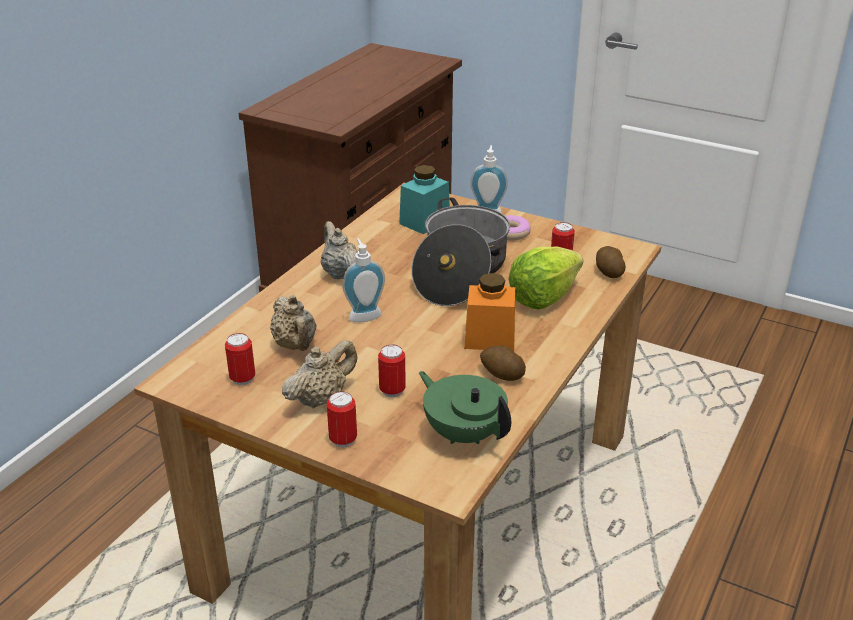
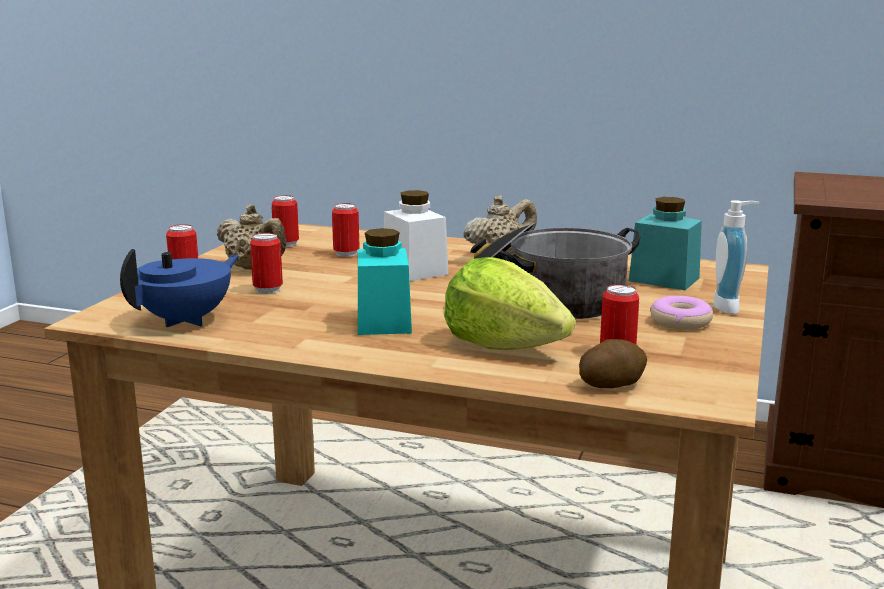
camera: 80 degrees right, 15 degrees down
beige teapot [270,295,317,351] -> can [332,203,360,257]
soap dispenser [342,238,385,322] -> white jar [384,190,448,281]
green teapot [419,371,511,444] -> blue teapot [120,249,239,327]
orange jar [464,273,515,351] -> turquoise jar [358,228,412,335]
potato [480,346,526,381] -> none

